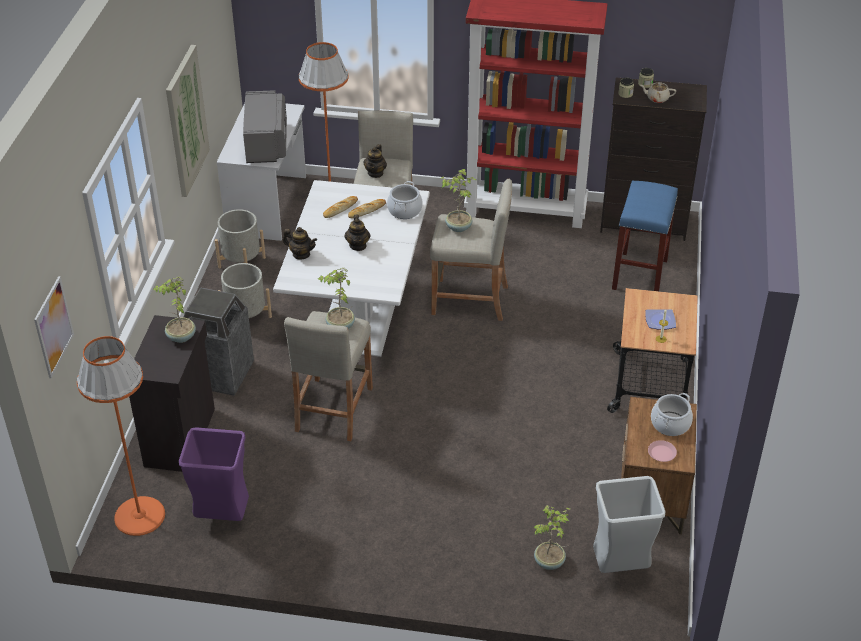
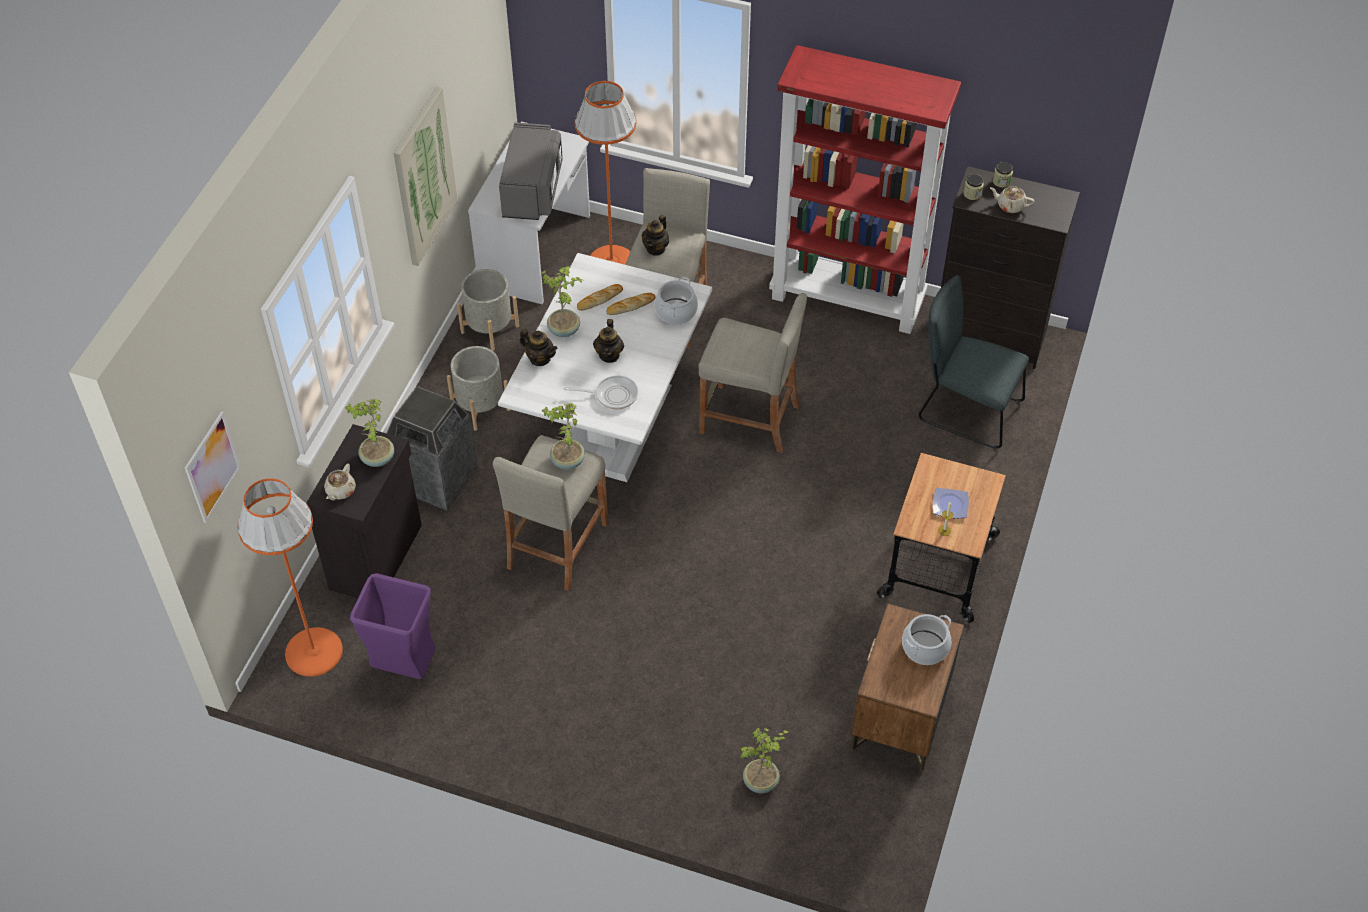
camera: 10 degrees right, 10 degrees up
potted plant [440,169,476,232] -> potted plant moved to [541,266,582,337]
grey trash can [593,476,665,573] -> none
blue stool [612,181,678,291] -> grey chair [919,275,1029,448]
pink plate [648,440,677,462] -> none
none -> beige teapot [324,464,356,500]
none -> frying pan [564,375,638,409]

